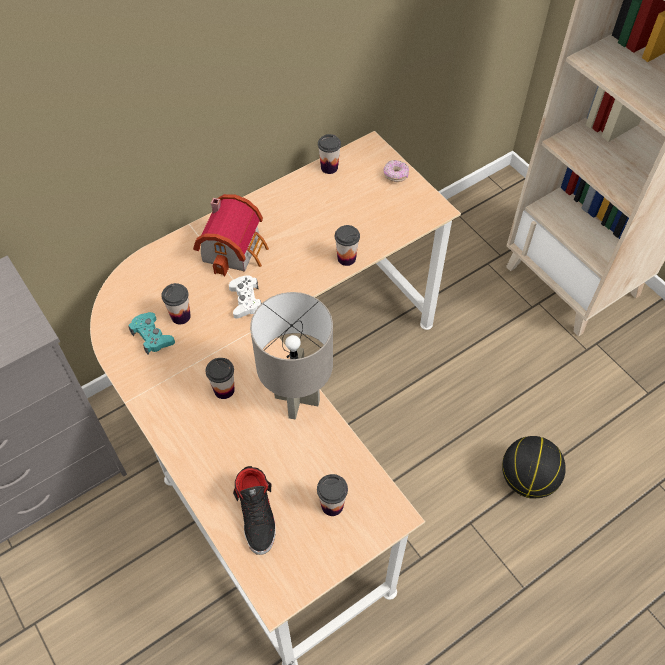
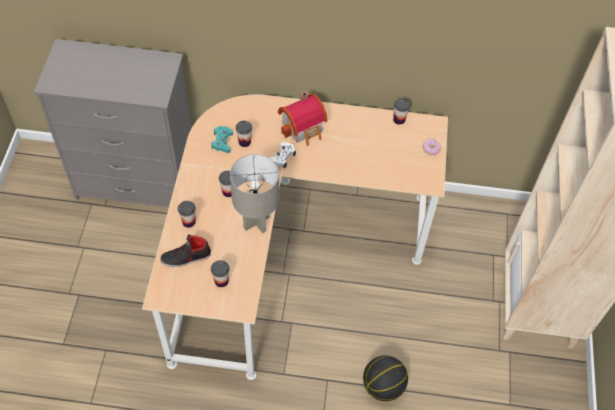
camera: 40 degrees right, 0 degrees up
black shoe [233,466,276,555] -> black shoe turned 45 degrees clockwise [160,234,211,267]
cup [335,225,360,266] -> cup moved to [178,201,196,228]

